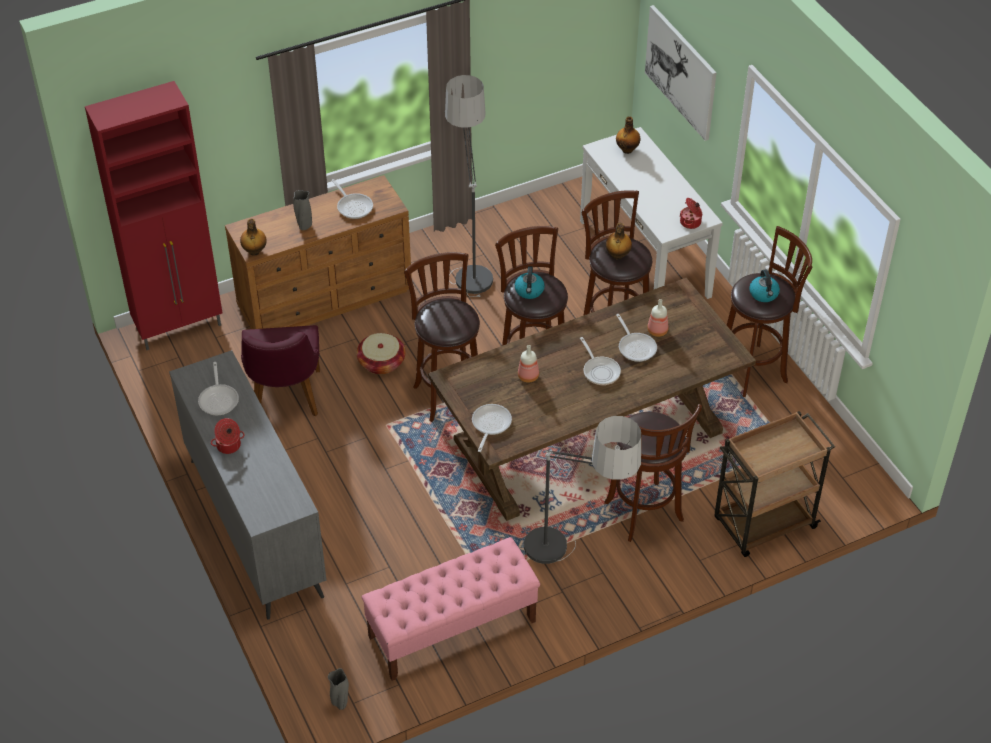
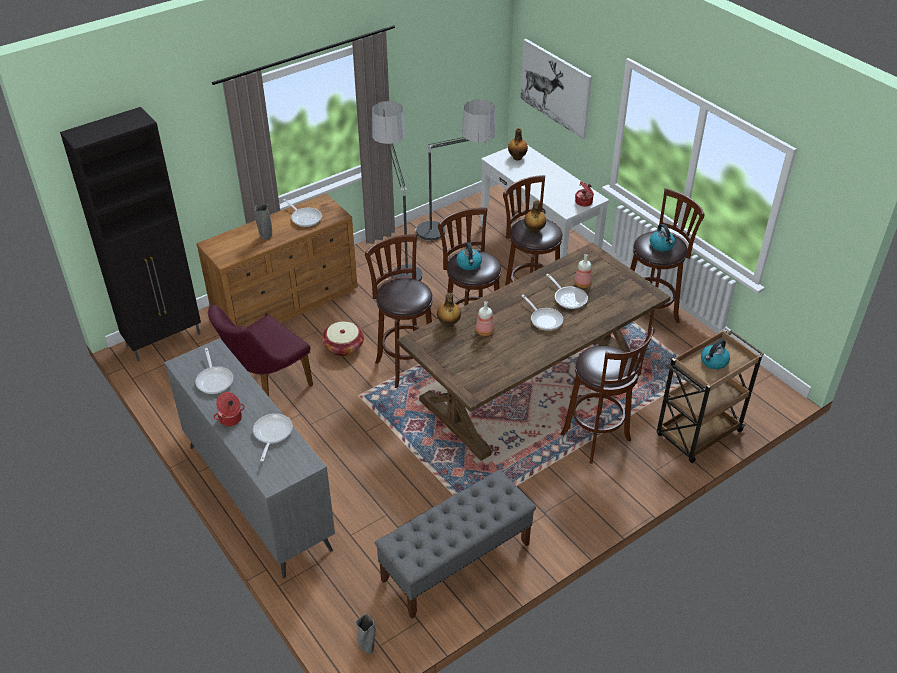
camera: 10 degrees left, 5 degrees down
red cabinet [85,81,222,350] -> black cabinet [60,107,201,361]
bottle [240,219,267,256] -> bottle moved to [437,293,461,327]
purple chair [241,325,320,416] -> purple chair turned 60 degrees clockwise [208,305,313,397]
pink bench [361,537,540,681] -> grey bench [375,470,536,619]
frying pan [472,404,512,452] -> frying pan moved to [253,413,293,462]
floor lamp [524,416,641,564] -> floor lamp moved to [414,99,496,241]
none -> kettle [701,339,730,369]

